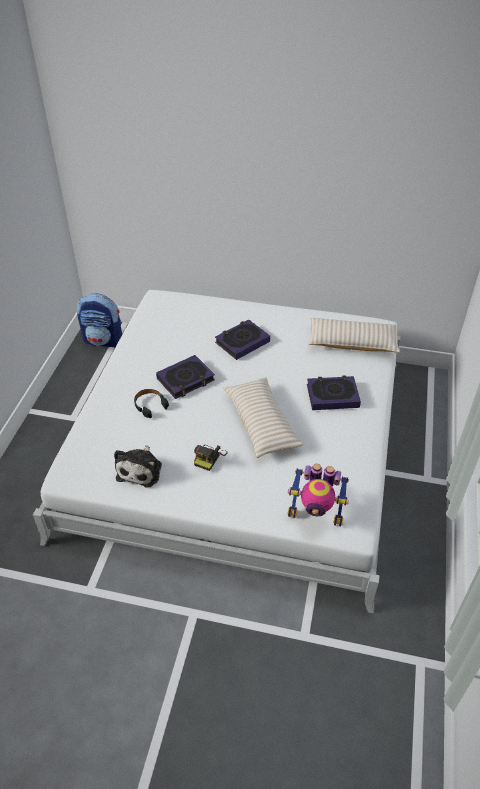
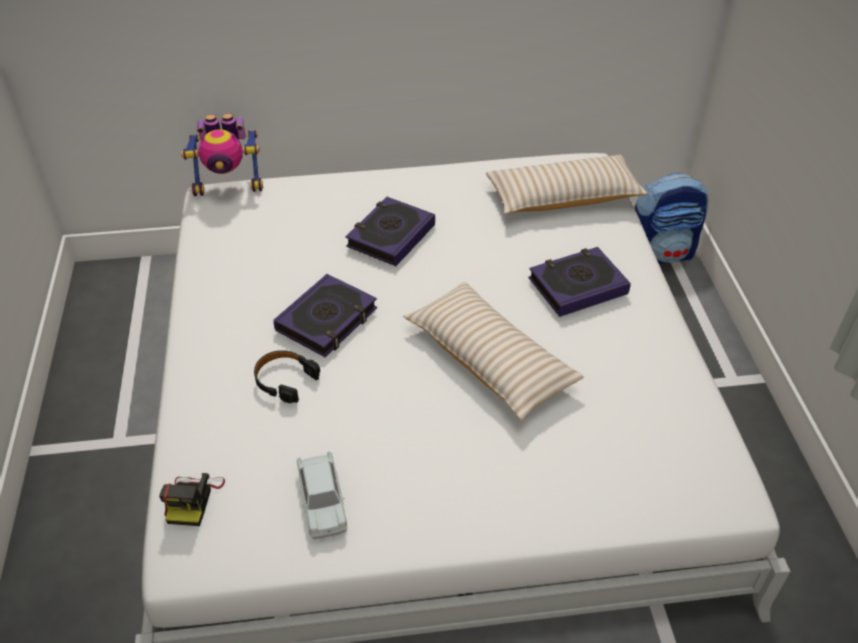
camera: 20 degrees left, 0 degrees up
backpack [77,293,122,347] -> backpack moved to [634,173,709,264]
plush toy [114,445,162,488] -> white toy car [296,452,347,539]
camera [194,445,228,471] -> camera moved to [159,473,225,526]
toy robot [288,464,349,526] -> toy robot moved to [181,113,263,196]

